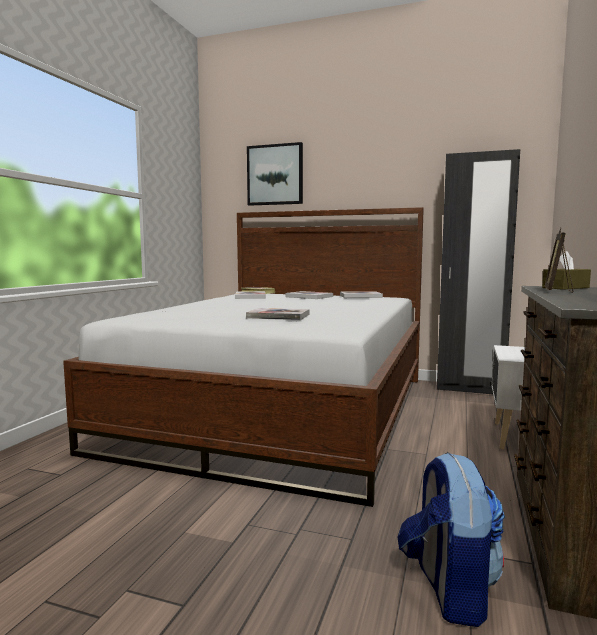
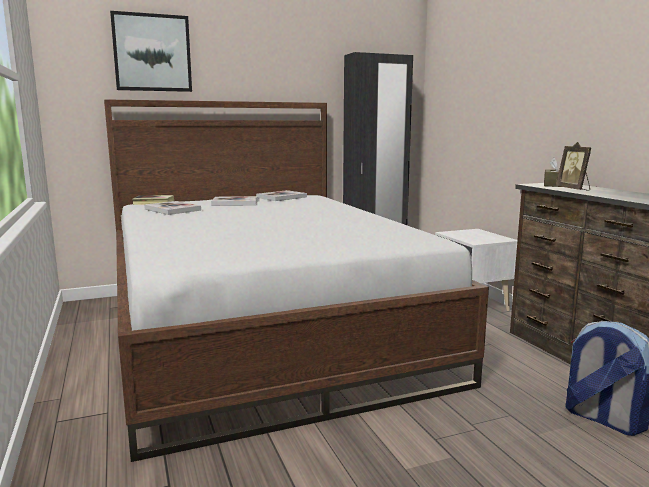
camera: 40 degrees left, 5 degrees up
book [246,308,310,320] -> none

